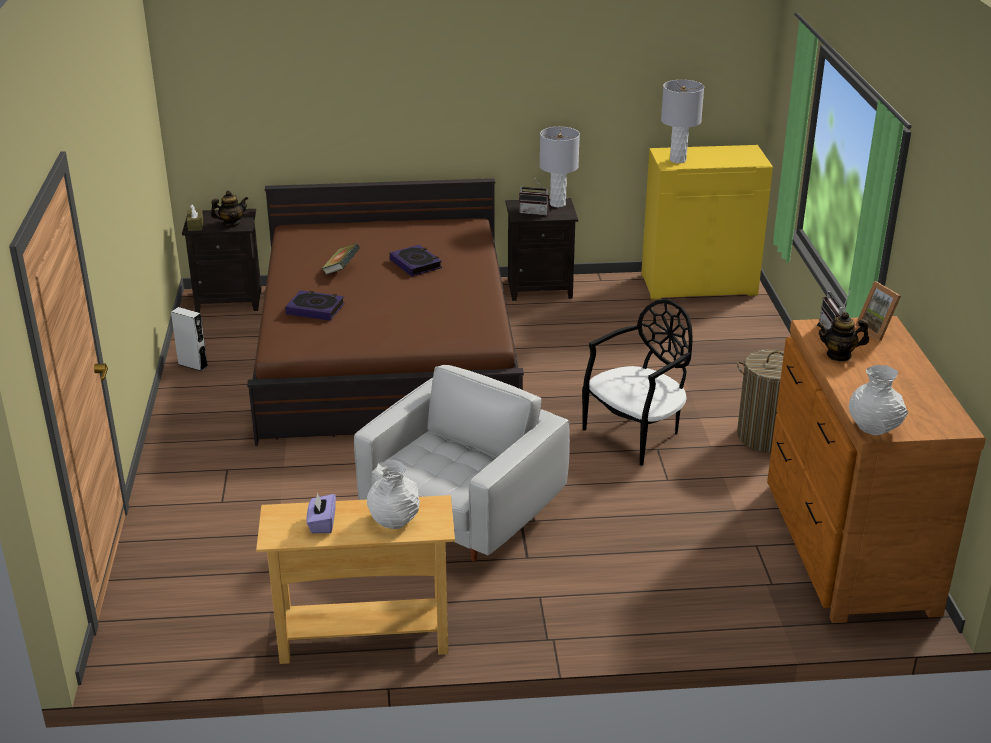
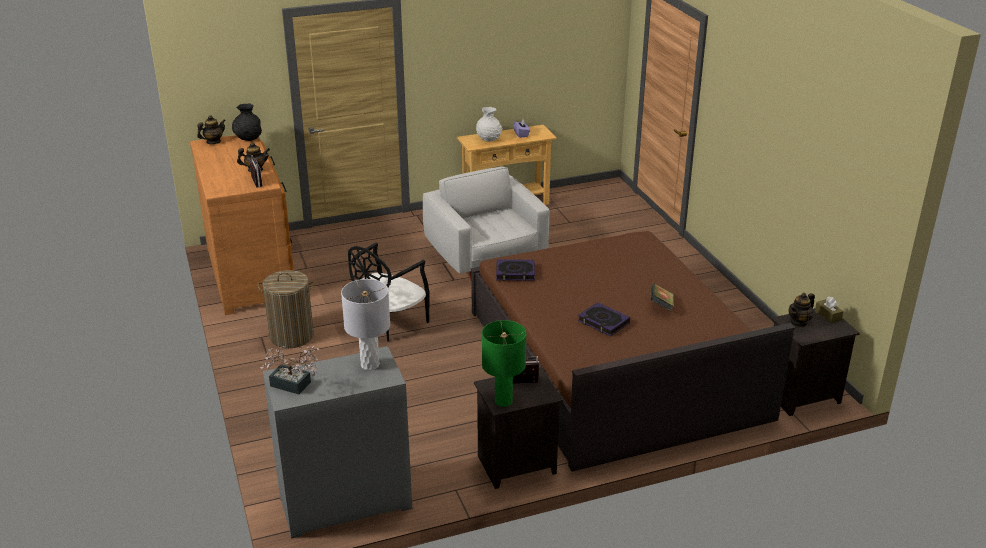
camera: 165 degrees right, 0 degrees up
grey speaker [171,307,208,371] -> none
book [285,290,345,321] -> book moved to [496,259,535,281]
white armchair [354,365,570,561] -> white armchair turned 135 degrees clockwise [423,167,550,281]
grey table lamp [540,127,580,207] -> green table lamp [482,320,526,407]
yellow cabinet [641,145,773,300] -> grey cabinet [263,346,412,539]
white vase [849,365,908,436] -> black vase [232,104,262,141]
picture frame [855,281,901,341] -> none
none -> teapot [197,115,226,144]
none -> potted plant [260,346,319,394]

